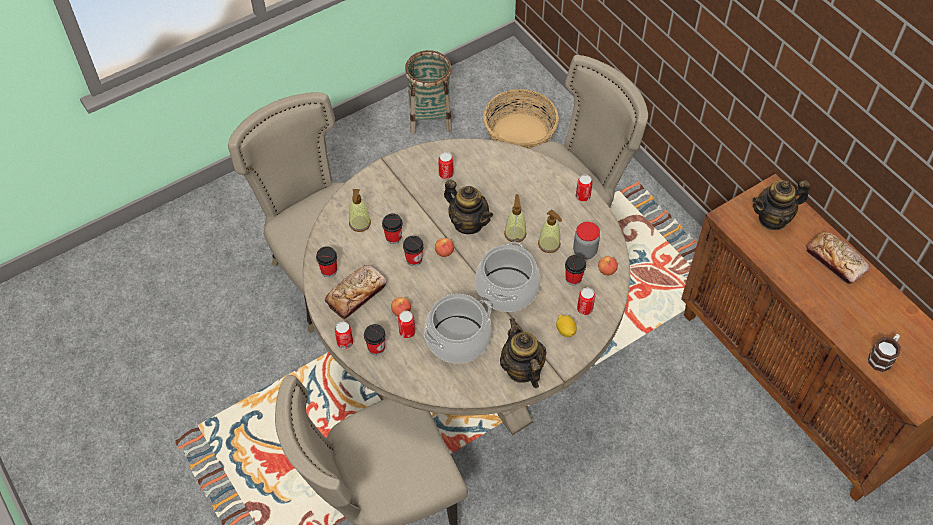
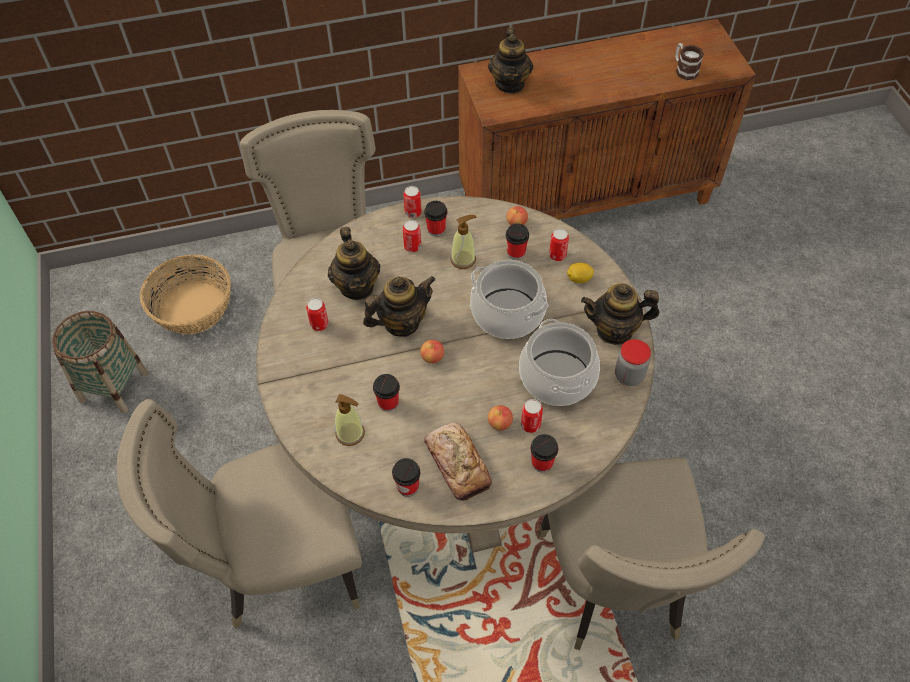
camera: 70 degrees left, 0 degrees up
can [335,322,353,349] -> can moved to [403,220,421,252]
cup [403,235,424,266] -> cup moved to [424,201,447,237]
soap dispenser [504,194,527,242] -> none
jar [573,222,600,259] -> jar moved to [615,339,651,386]
bread [806,232,870,284] -> none
none -> teapot [328,227,381,300]

